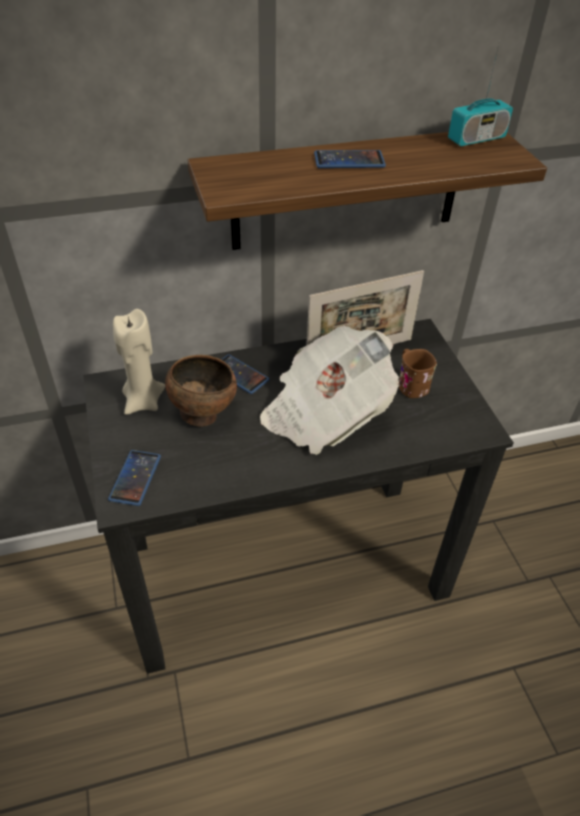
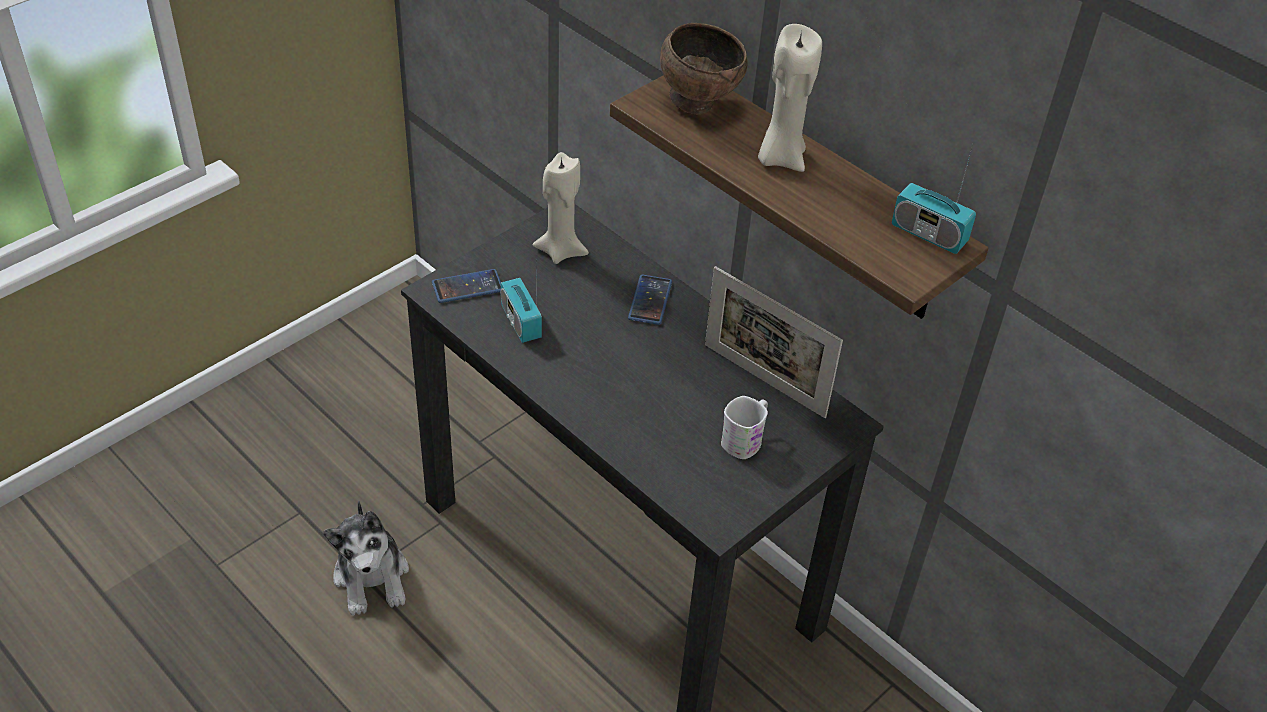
camera: 60 degrees right, 0 degrees up
brown bowl [165,355,237,427] -> brown bowl moved to [660,23,748,114]
newspaper [260,326,399,455] -> none
phone [314,150,386,168] -> beige candle [758,24,822,172]
brown mug [398,349,437,398] -> white mug [721,396,768,459]
none -> plush toy [323,500,409,616]
none -> radio [500,269,542,343]

